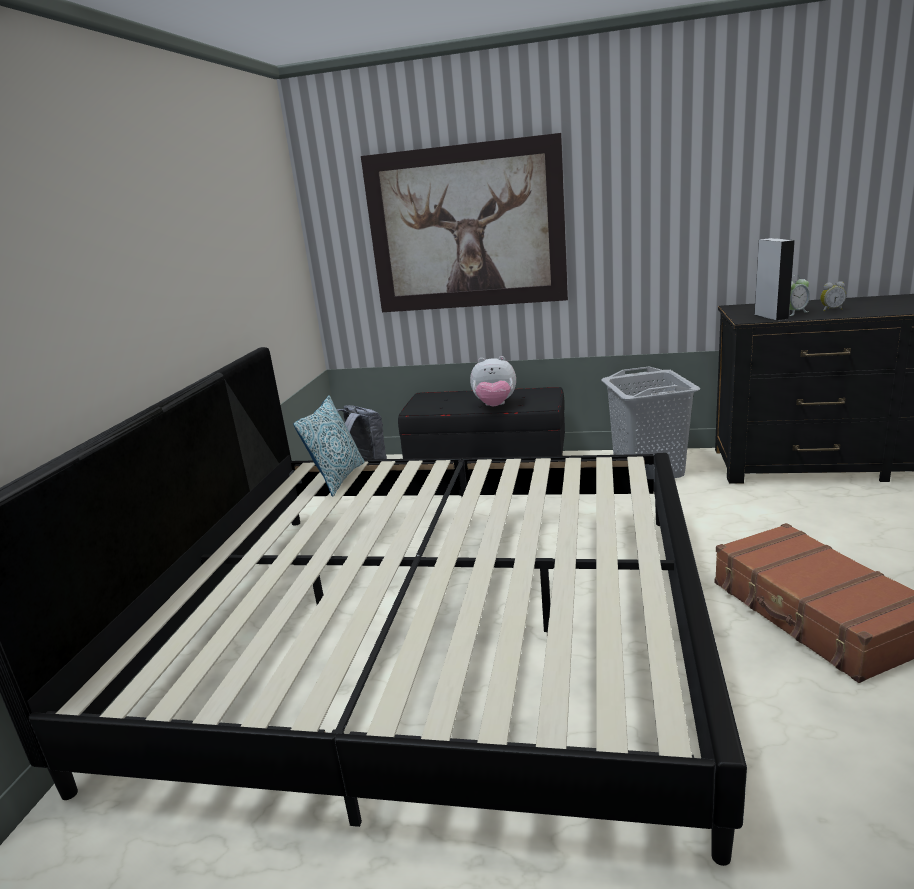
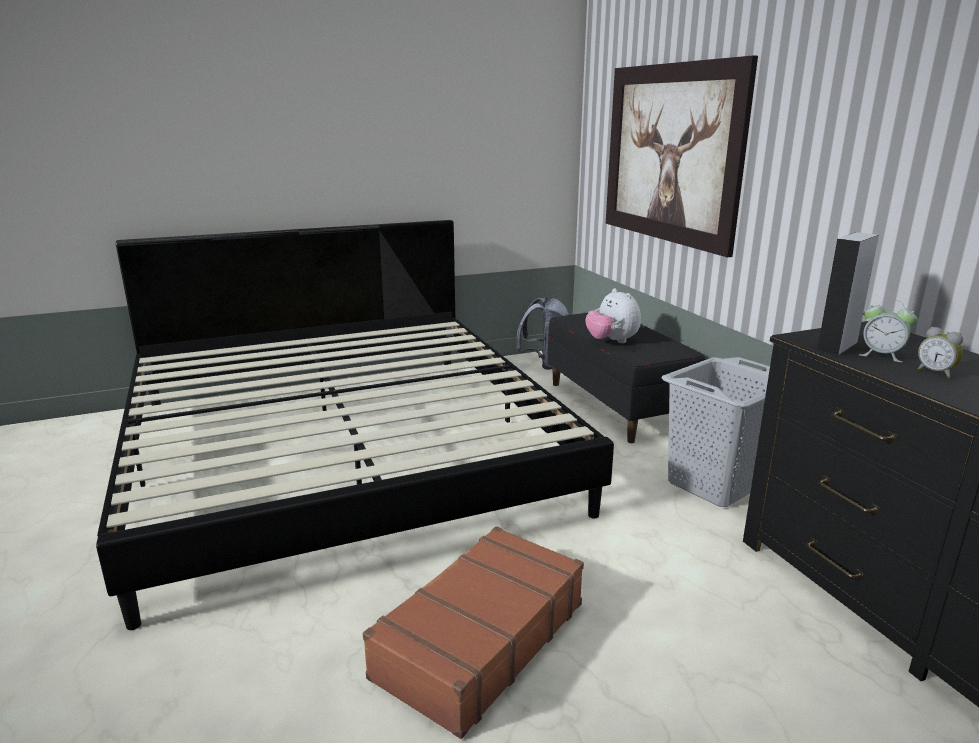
camera: 55 degrees right, 0 degrees up
pillow [293,395,365,497] -> none

